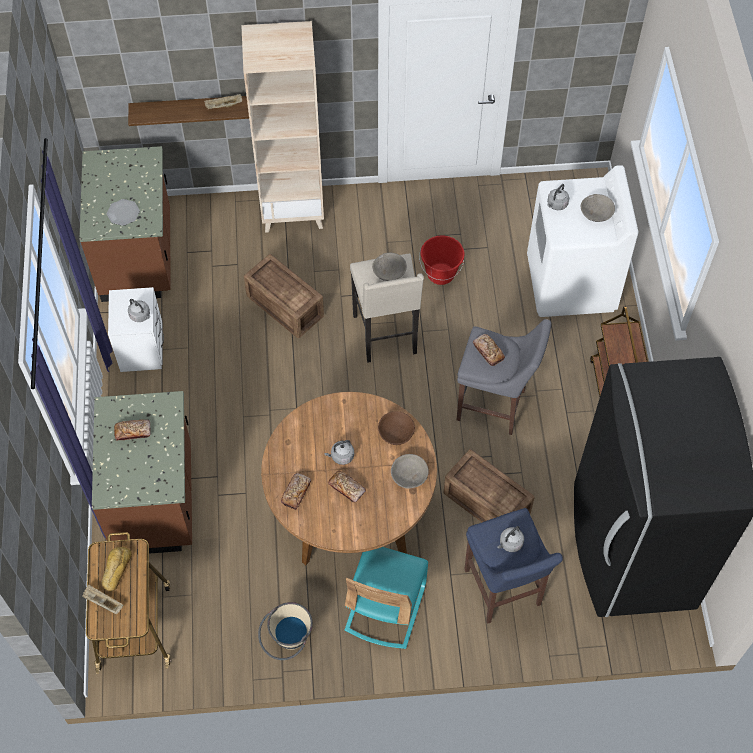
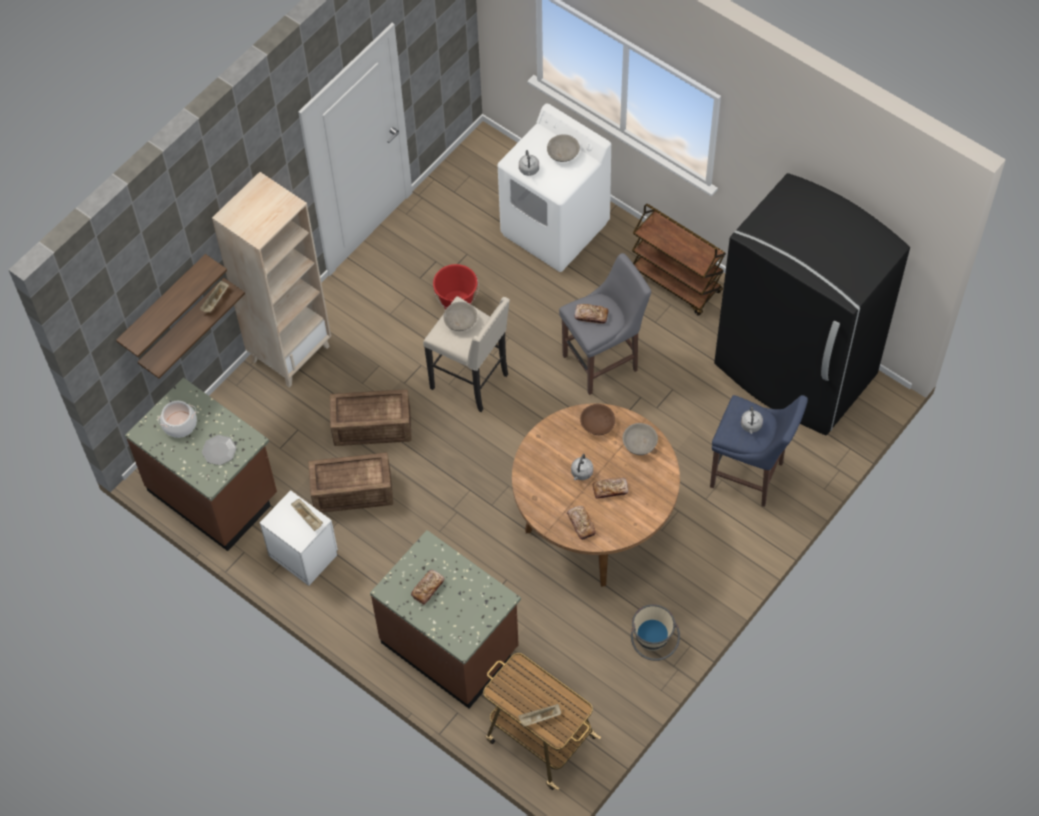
camera: 45 degrees left, 0 degrees up
bread [101,547,132,592] -> none
grey kettle [128,299,150,322] -> beige tray [291,499,323,531]
turquoise chair [345,547,428,649] -> none
crate [444,449,535,522] -> crate moved to [308,453,393,513]
none -> shelf [116,254,227,357]
none -> cooking pot [158,401,197,438]

